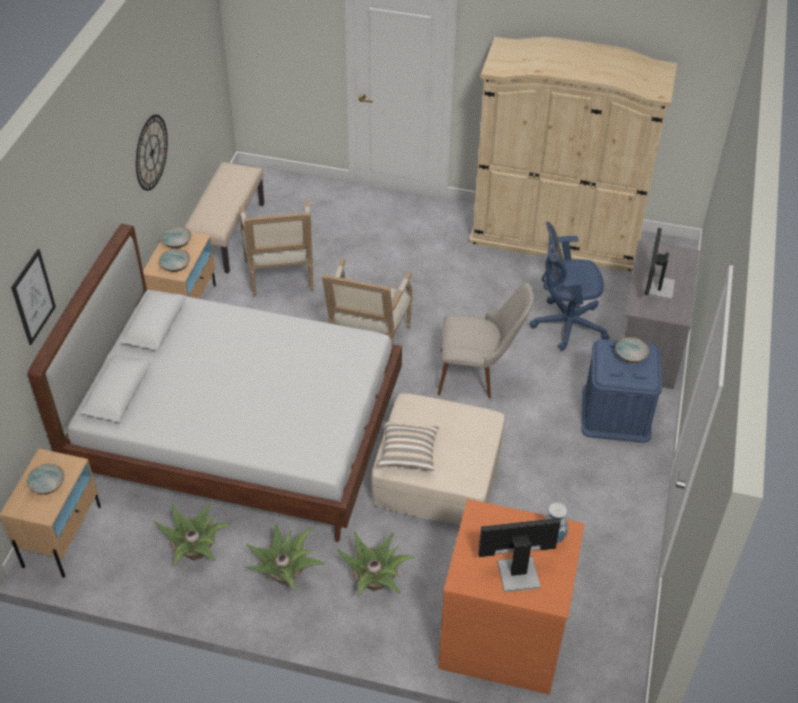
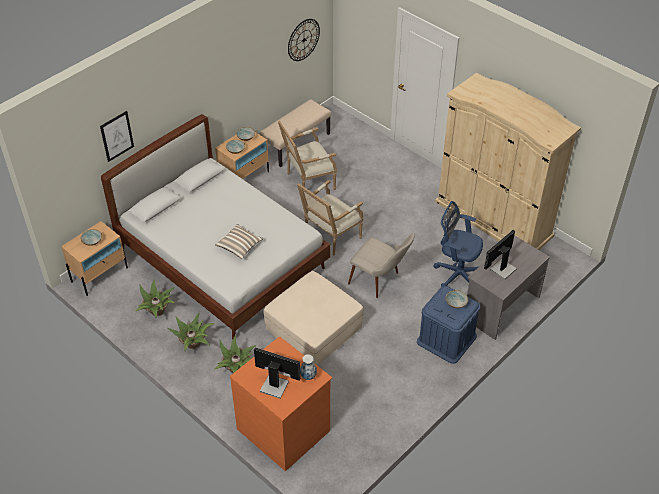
camera: 30 degrees right, 0 degrees up
wall clock [136,115,168,191] -> wall clock moved to [288,19,320,61]
armchair [239,200,314,297] -> armchair turned 45 degrees clockwise [278,121,337,190]
pillow [377,421,439,471] -> pillow moved to [215,224,264,259]

